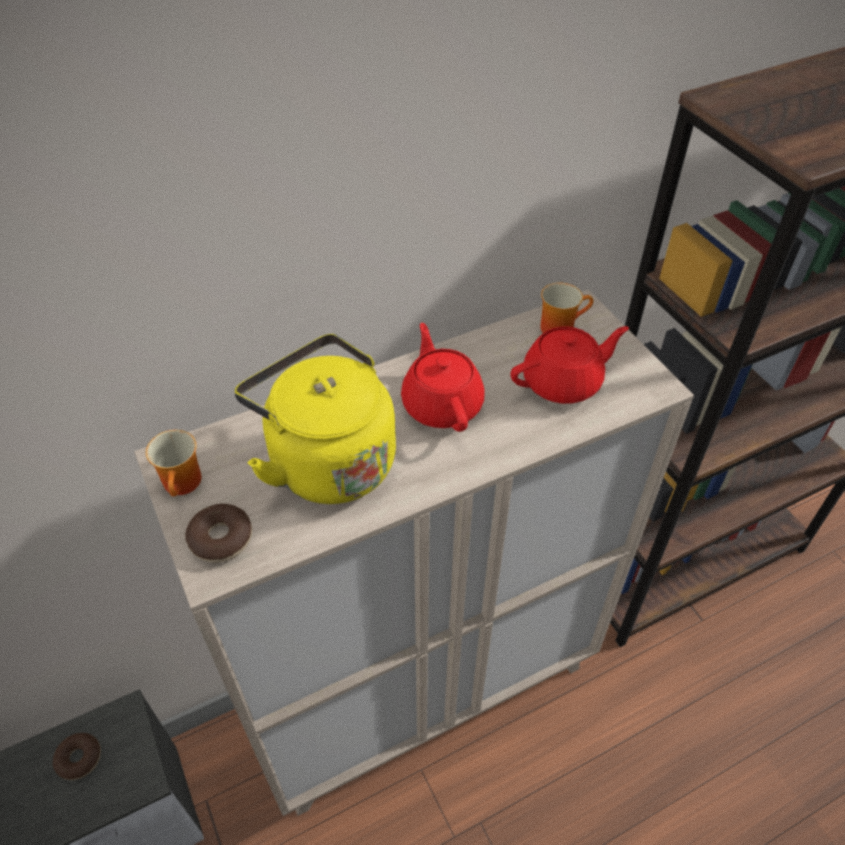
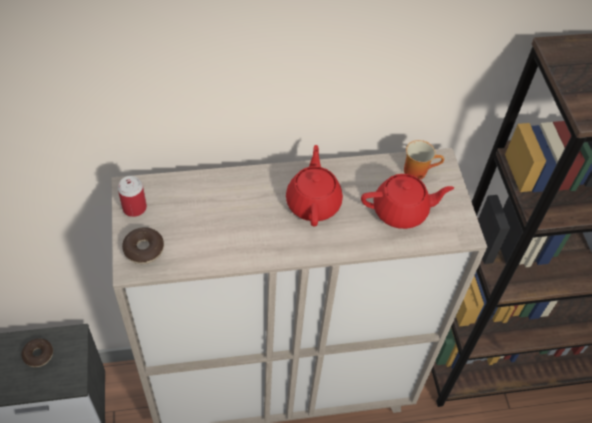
camera: 15 degrees right, 5 degrees up
mug [146,430,201,496] -> can [118,176,147,217]
yellow kettle [234,334,396,504] -> none

